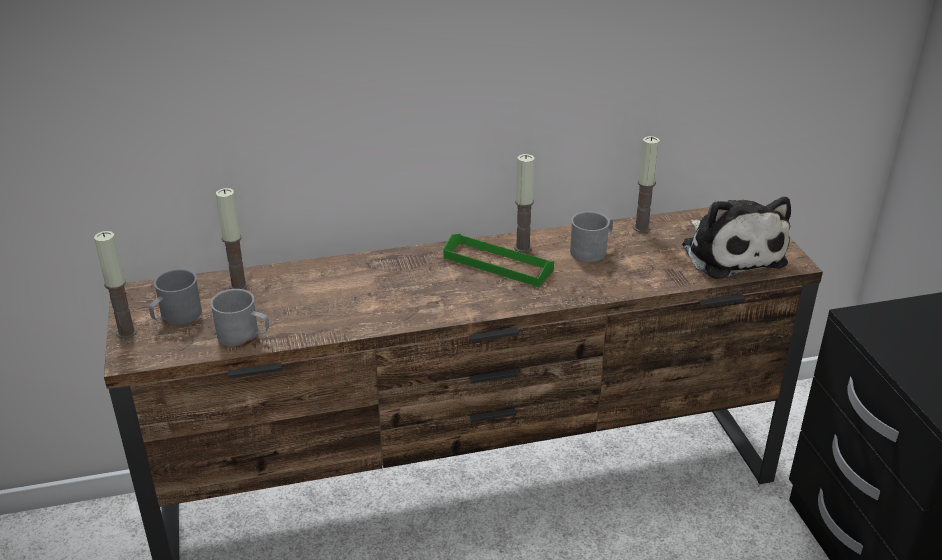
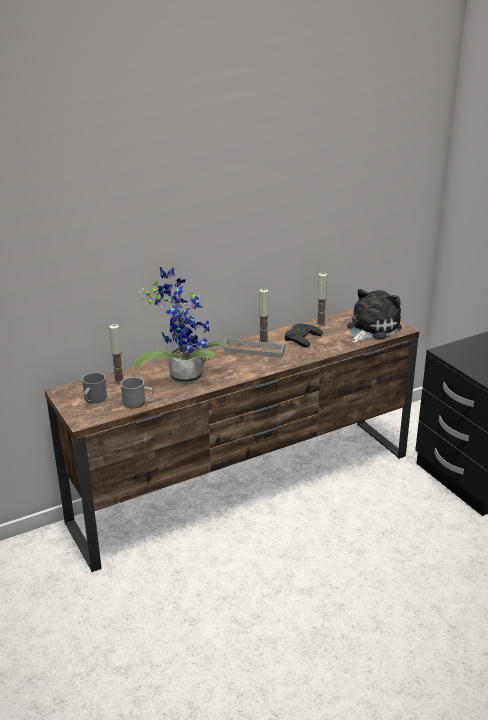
camera: 15 degrees left, 5 degrees down
candle [94,231,137,339] -> none
green tray [443,234,554,287] -> grey tray [224,338,285,358]
grey mug [570,211,613,262] -> black game controller [285,323,323,348]
plush toy [682,197,791,279] -> plush toy turned 105 degrees counterclockwise [347,289,402,343]
none -> potted plant [133,267,230,384]

